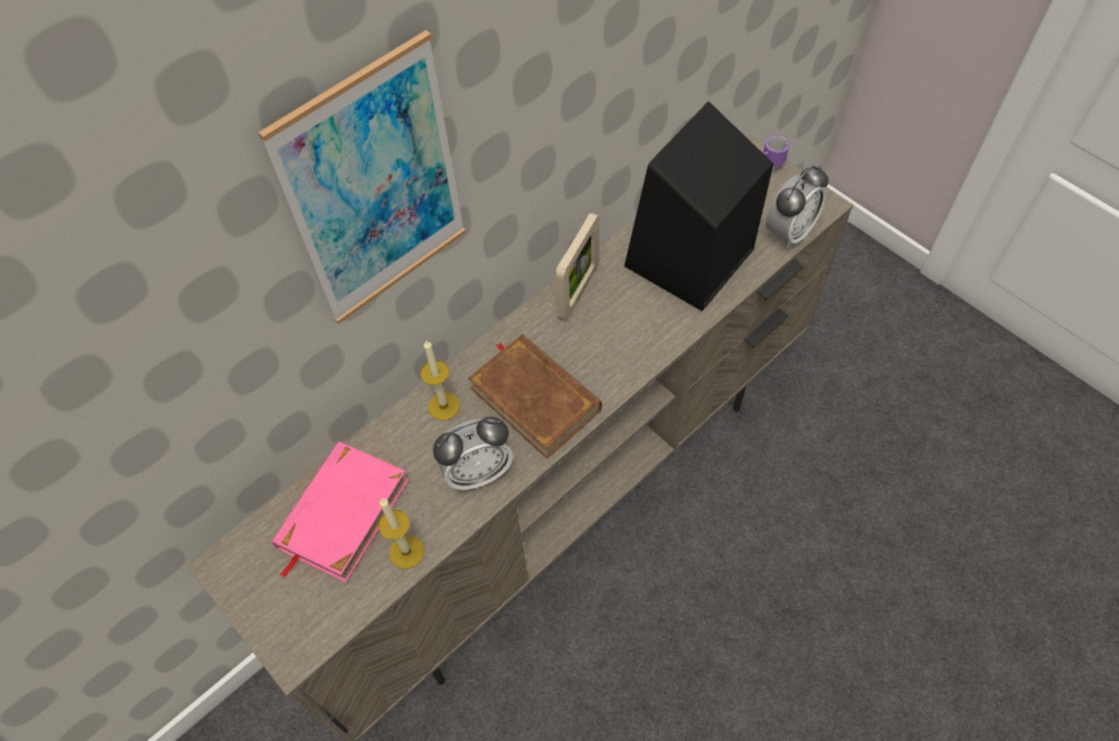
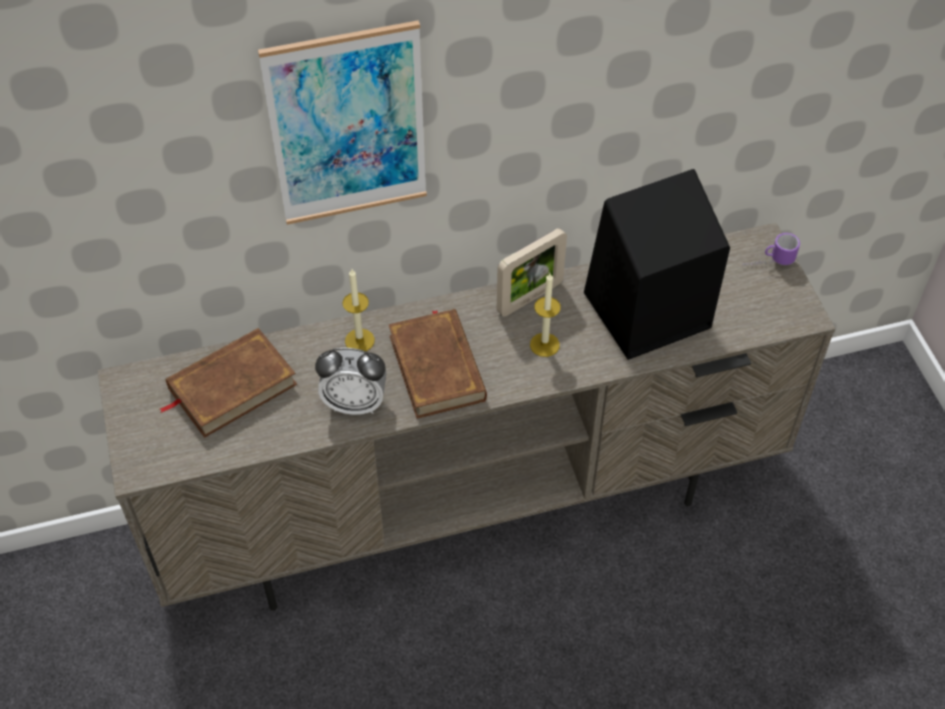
camera: 25 degrees right, 5 degrees down
pink book [272,441,409,583] -> brown book [160,328,297,438]
candle [378,499,424,569] -> candle moved to [530,273,561,357]
alarm clock [766,166,829,248] -> none

